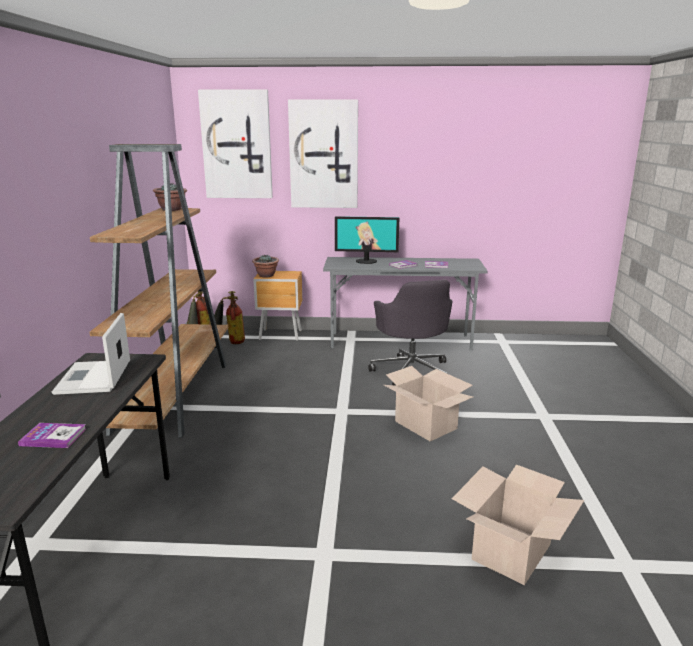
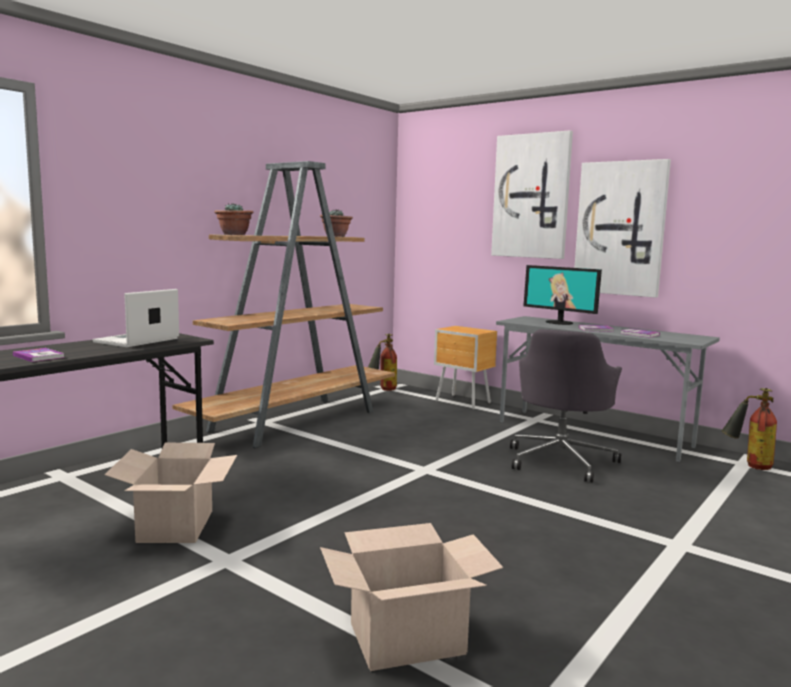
camera: 35 degrees right, 10 degrees down
picture [198,89,273,198] -> picture moved to [574,159,671,298]
fire extinguisher [214,291,245,344] -> fire extinguisher moved to [721,388,777,470]
potted plant [252,255,279,278] -> potted plant moved to [214,203,254,235]
cardboard box [384,366,473,441] -> cardboard box moved to [104,443,237,543]

